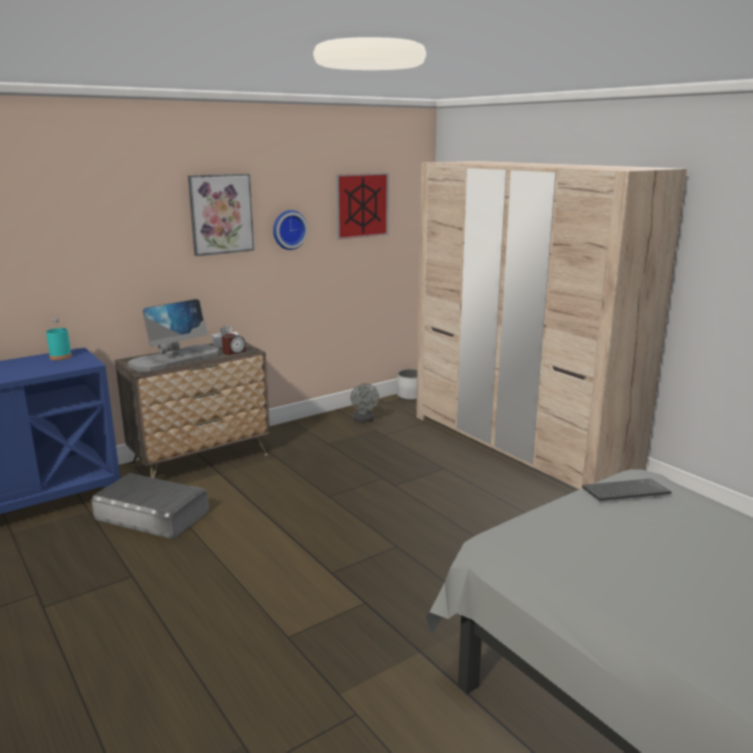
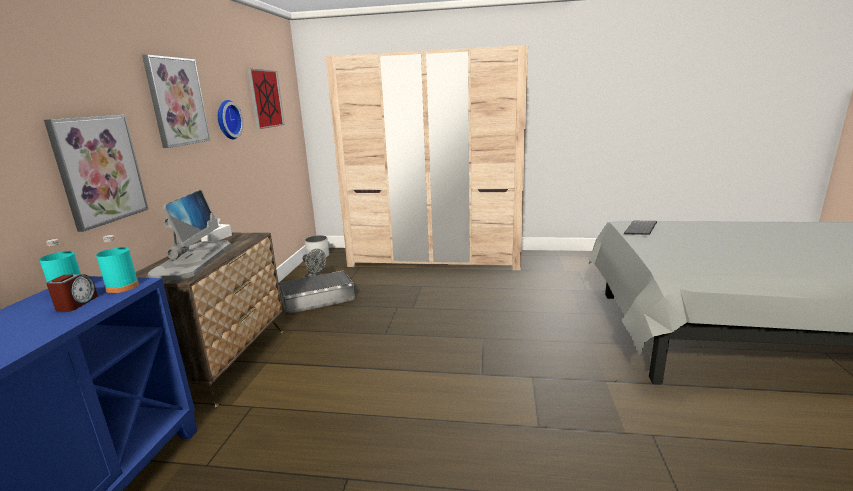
camera: 45 degrees left, 0 degrees up
grey storage box [91,473,209,539] -> grey storage box moved to [279,270,356,315]
alarm clock [222,333,246,355] -> alarm clock moved to [46,274,98,312]
none -> picture [44,115,148,232]
none -> turquoise bottle [96,235,139,293]

